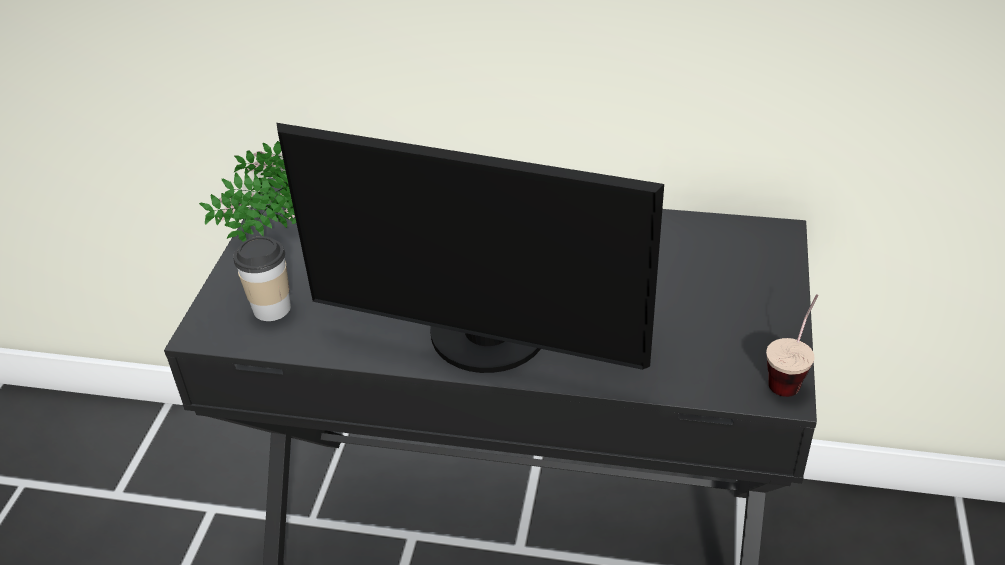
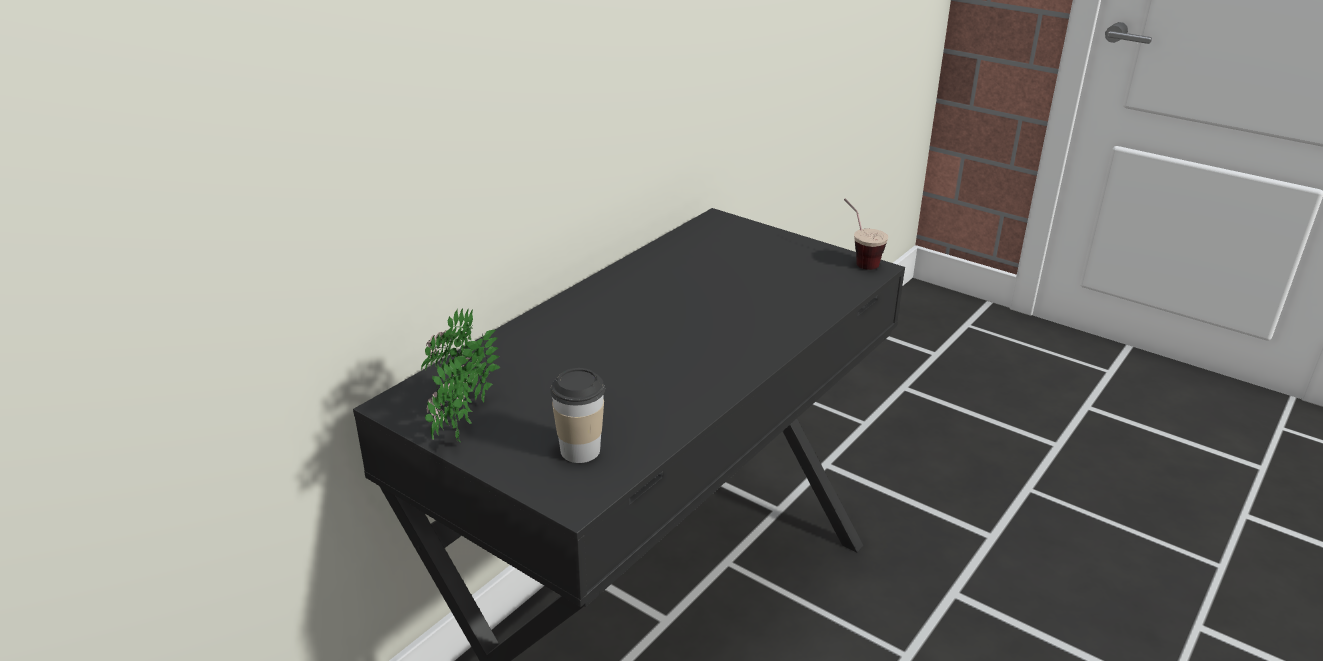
camera: 65 degrees left, 10 degrees down
monitor [276,123,664,373] -> none

